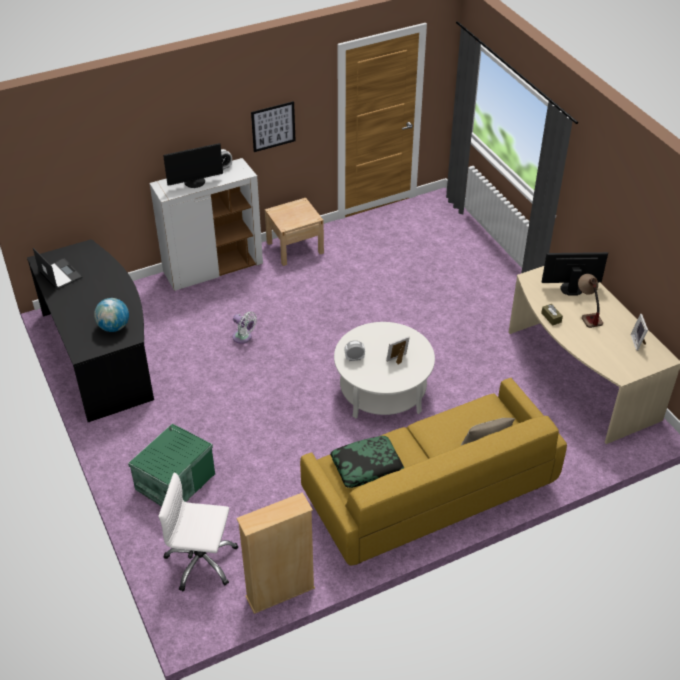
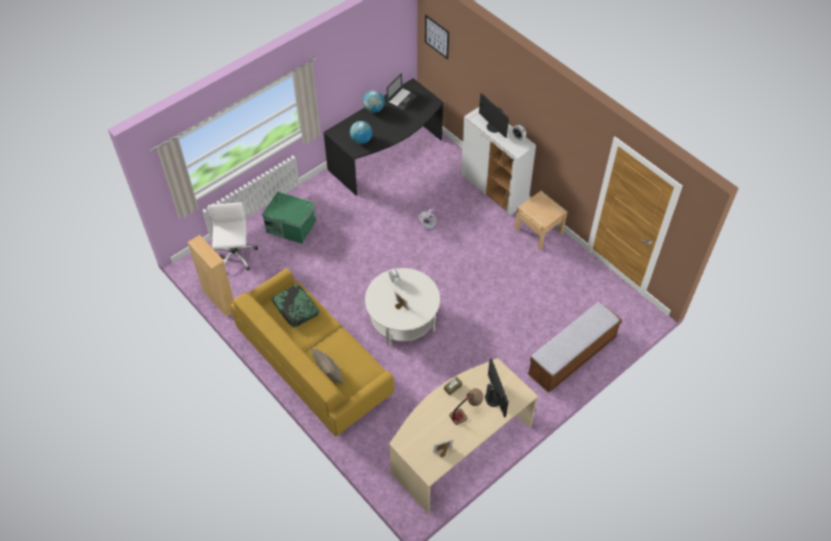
camera: 75 degrees right, 10 degrees up
picture [251,101,295,152] -> picture moved to [425,15,449,60]
none -> globe [363,90,385,113]
none -> bench [528,302,622,393]

